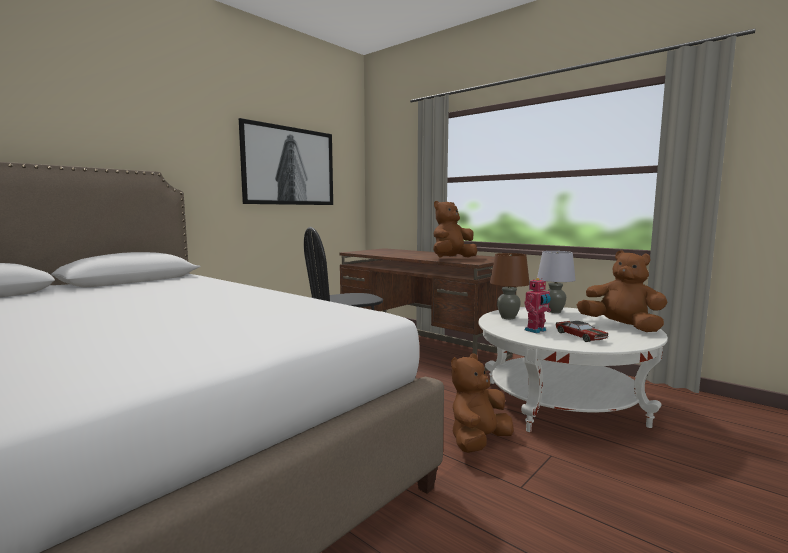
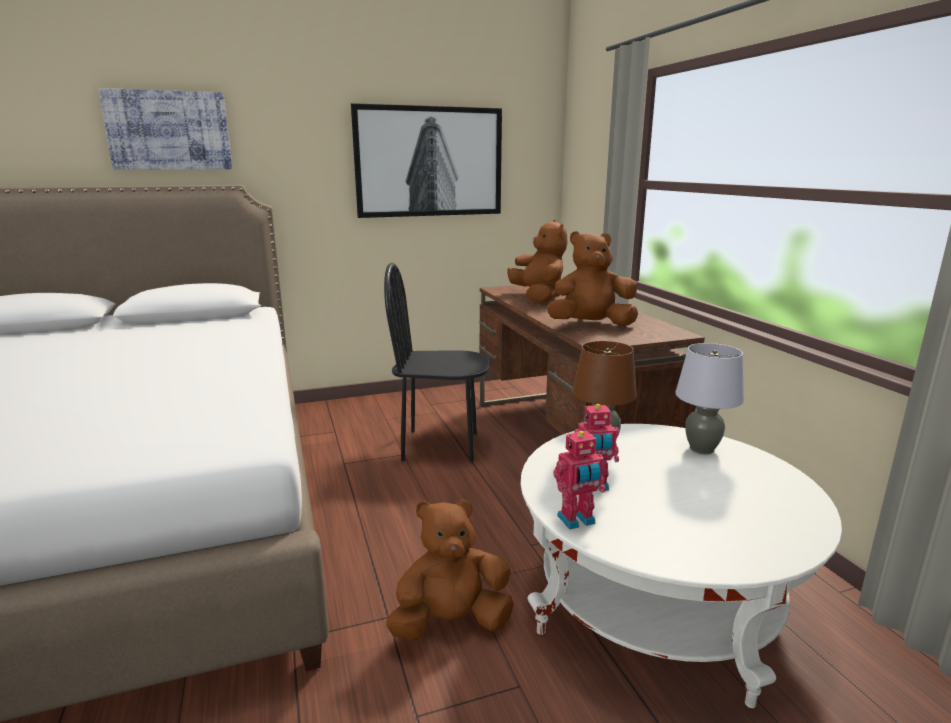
camera: 30 degrees right, 10 degrees up
toy car [555,321,608,342] -> none
brown plush toy [577,250,667,332] -> brown plush toy moved to [507,220,567,303]
none -> picture [98,88,232,169]
none -> toy robot [553,431,606,530]

